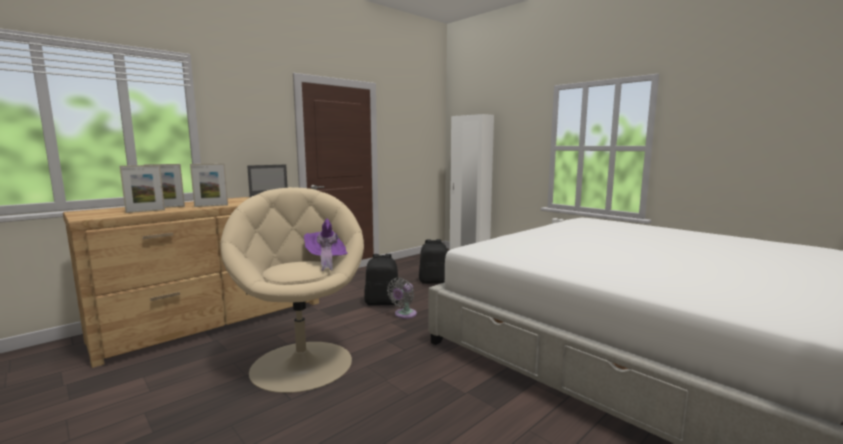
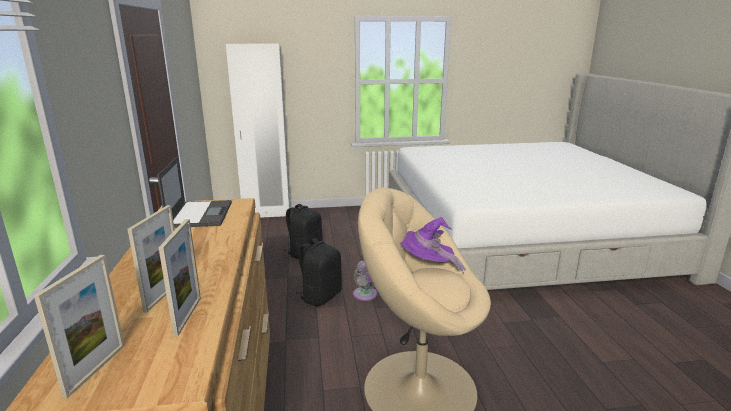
camera: 55 degrees left, 10 degrees up
picture frame [190,163,228,207] -> picture frame moved to [34,255,124,398]

